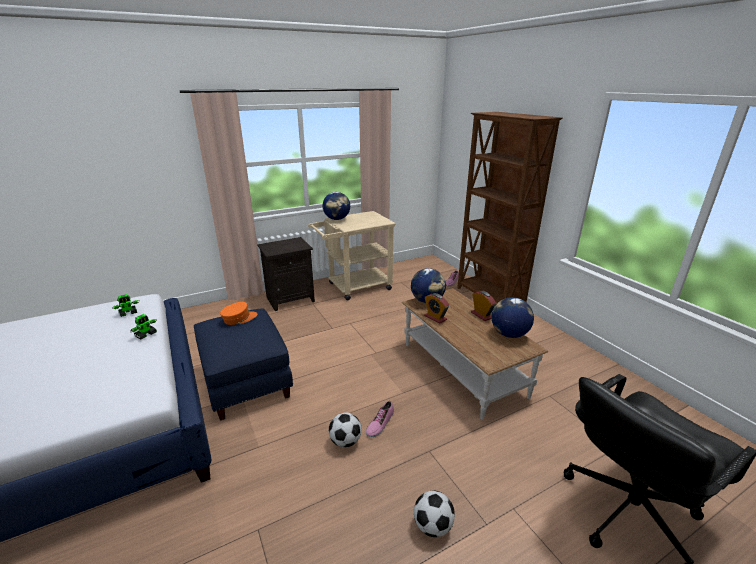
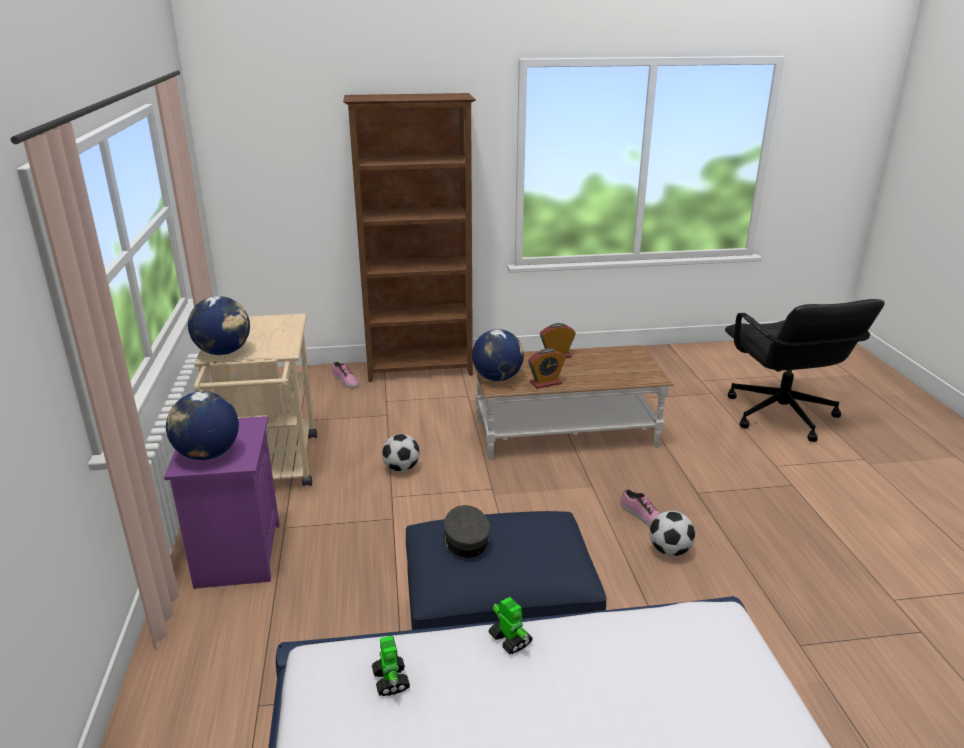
camera: 70 degrees left, 0 degrees up
orange cap [220,302,257,325] -> grey cap [444,505,490,558]
black nightstand [257,237,315,311] -> purple nightstand [164,416,279,589]
football [414,491,455,537] -> football moved to [382,434,420,472]
globe [491,297,534,338] -> globe moved to [166,391,239,460]

